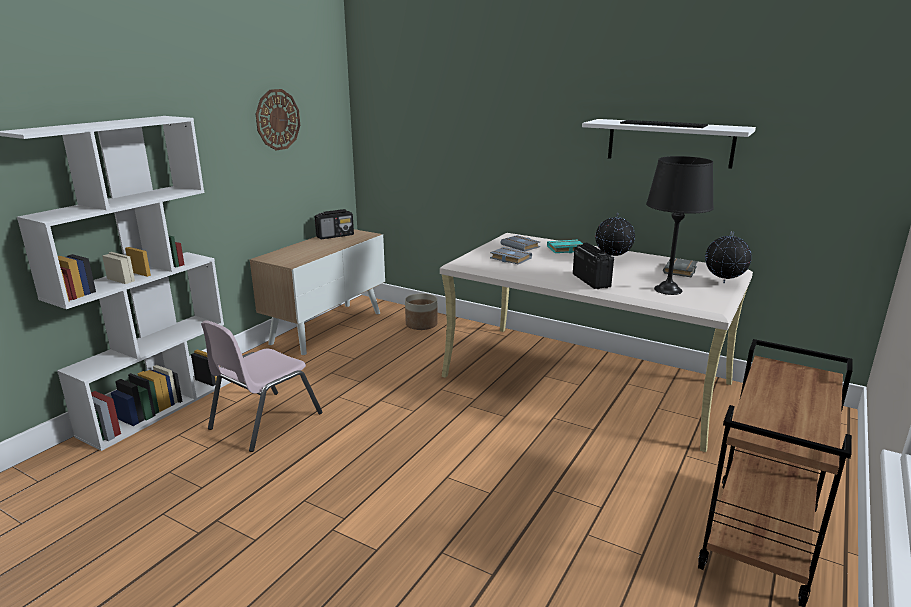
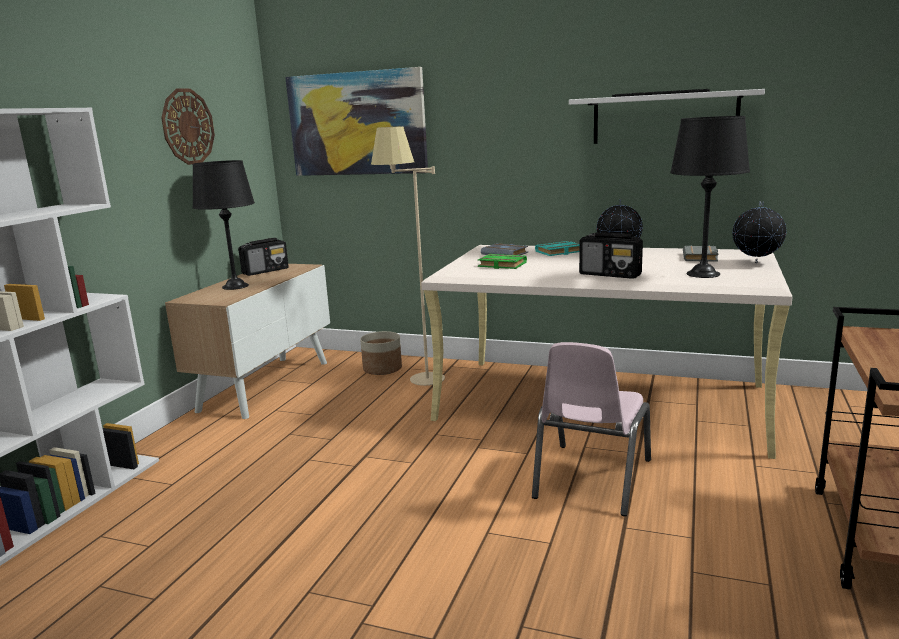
camera: 10 degrees left, 5 degrees down
pink chair [201,320,323,452] -> pink chair moved to [532,342,651,516]
grey book [490,247,532,265] -> green book [478,254,527,269]
radio [573,243,614,289] -> radio turned 150 degrees clockwise [579,232,643,279]
none -> black table lamp [192,160,255,290]
none -> picture [285,67,428,176]
none -> beige floor lamp [371,126,445,386]

